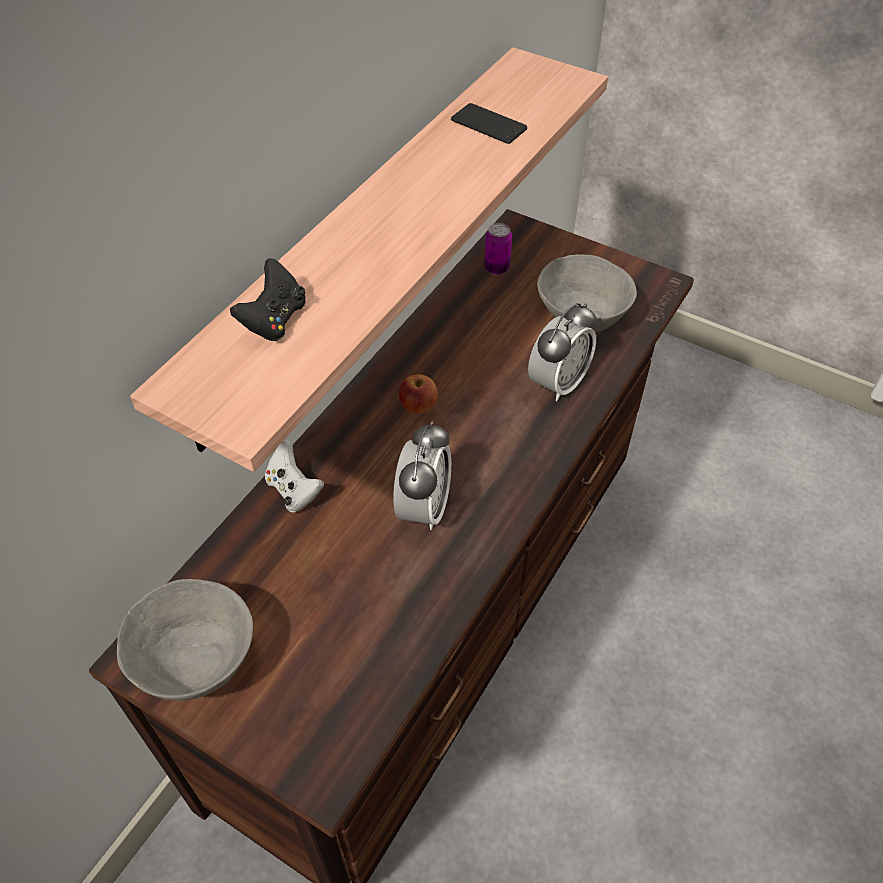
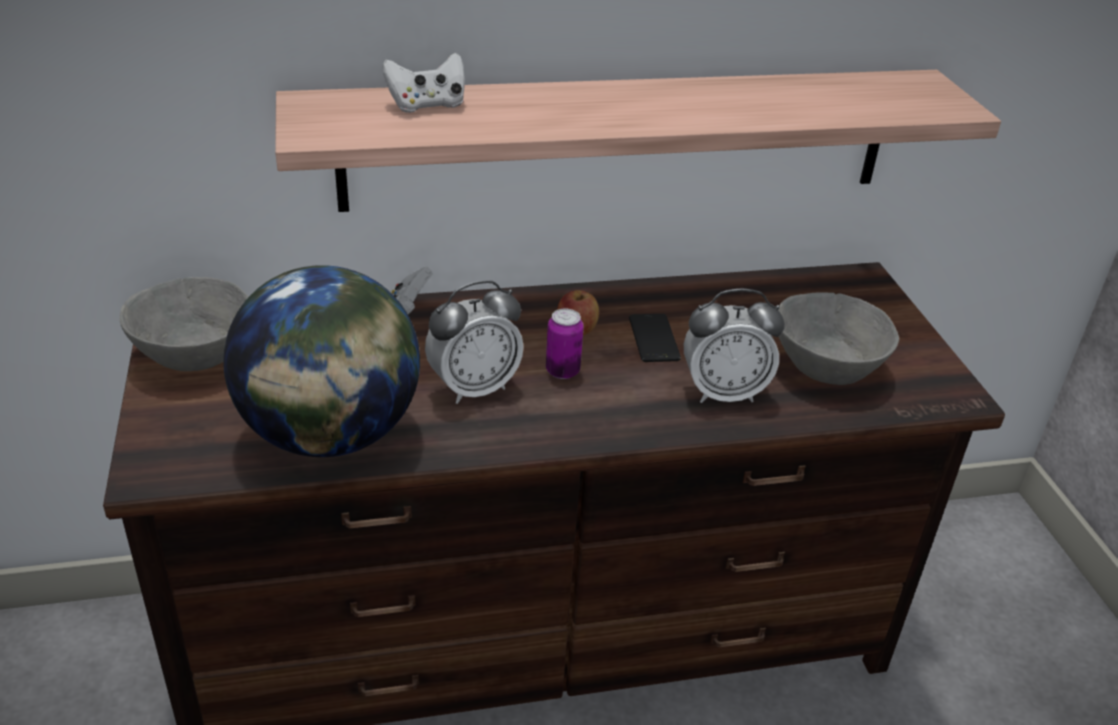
camera: 45 degrees right, 15 degrees down
black game controller [230,258,306,341] -> white game controller [382,53,465,113]
phone [451,103,527,144] -> phone moved to [629,314,681,362]
can [484,223,512,275] -> can moved to [546,309,584,379]
none -> globe [223,265,420,457]

